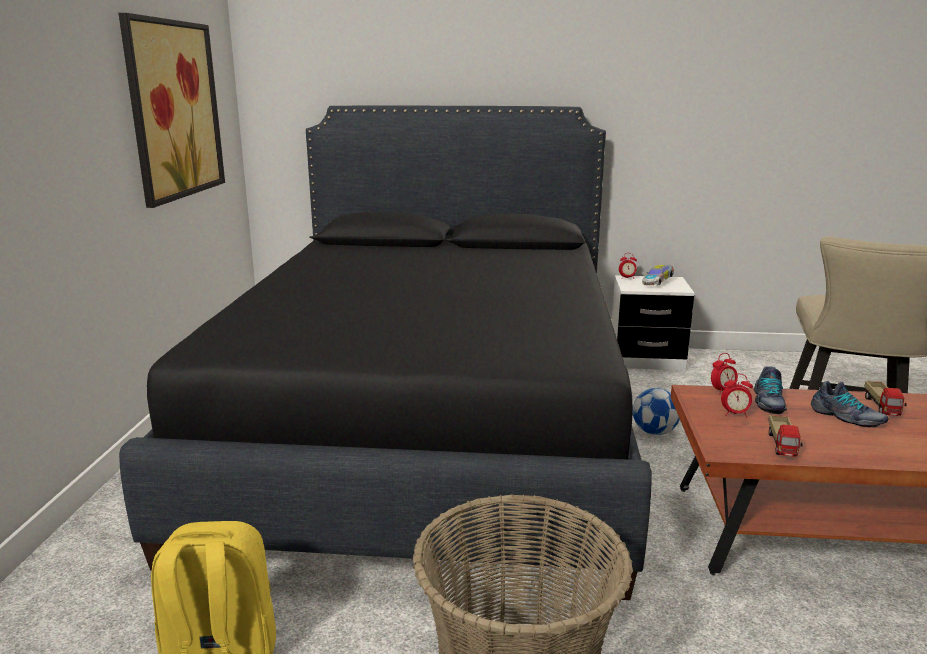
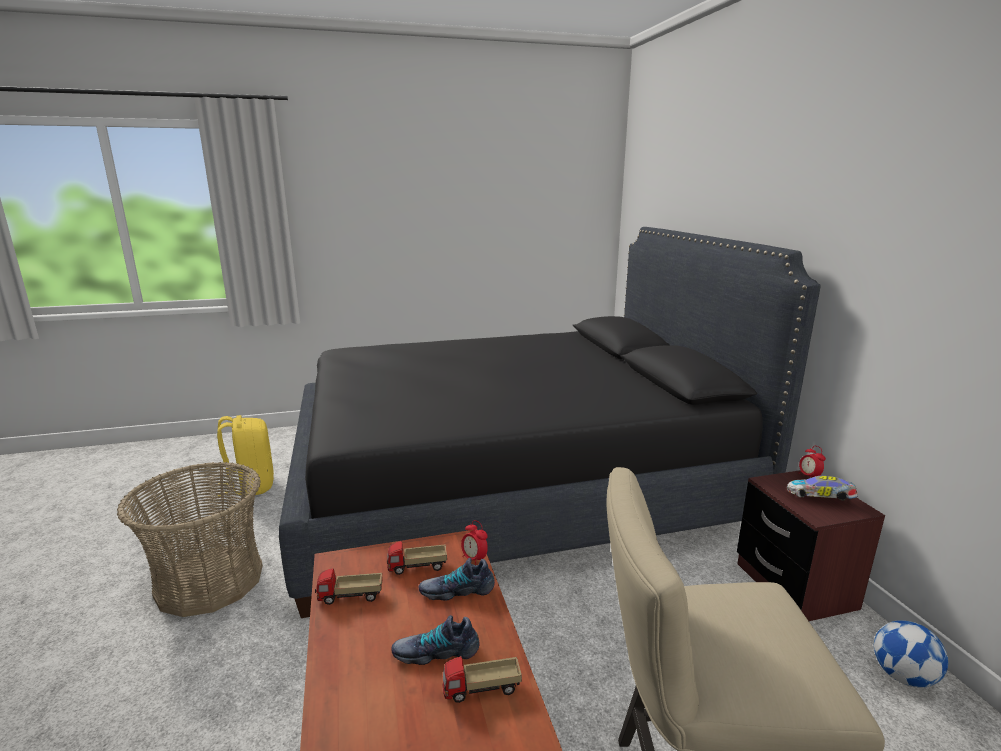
camera: 70 degrees right, 0 degrees up
picture [119,13,225,208] -> none
white nightstand [612,276,694,370] -> brown nightstand [737,470,885,621]
football [633,388,680,435] -> football moved to [874,620,948,688]
alarm clock [721,374,753,417] -> toy truck [387,541,447,575]
shoe [811,381,889,428] -> shoe turned 60 degrees clockwise [391,615,480,665]

